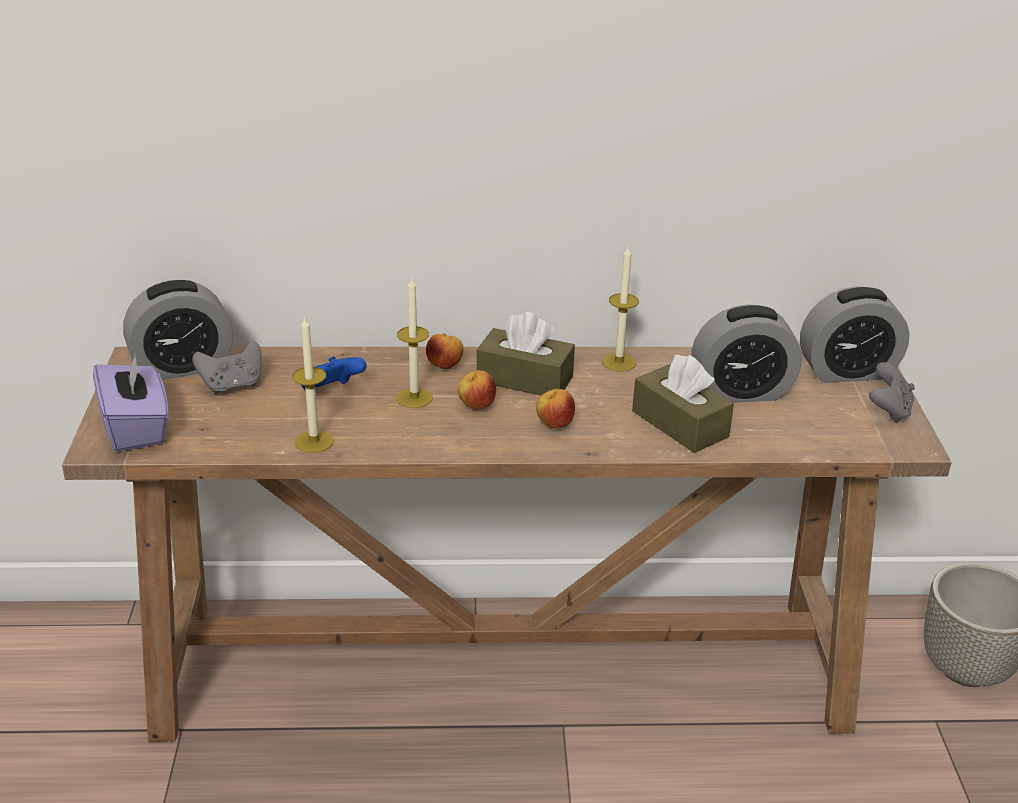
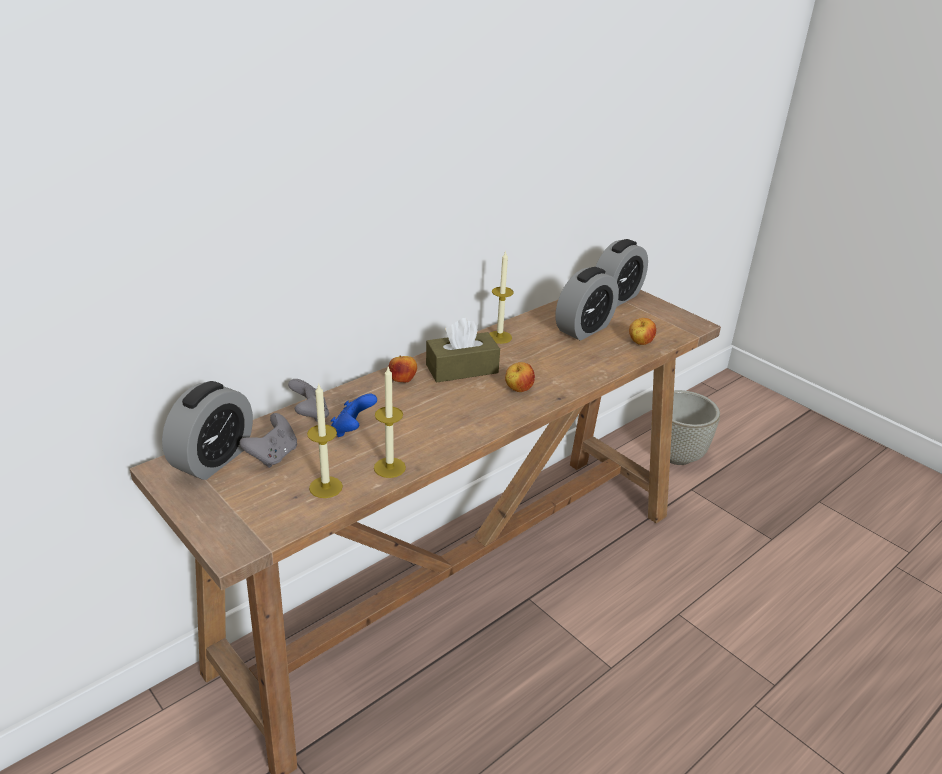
camera: 40 degrees left, 0 degrees up
purple tissue box [93,351,169,452] -> none
candle [397,276,433,408] -> candle moved to [307,383,343,498]
apple [457,370,496,410] -> apple moved to [629,318,656,345]
brown tissue box [632,355,734,453] -> none
grey game controller [869,362,915,423] -> grey game controller moved to [288,379,329,422]

